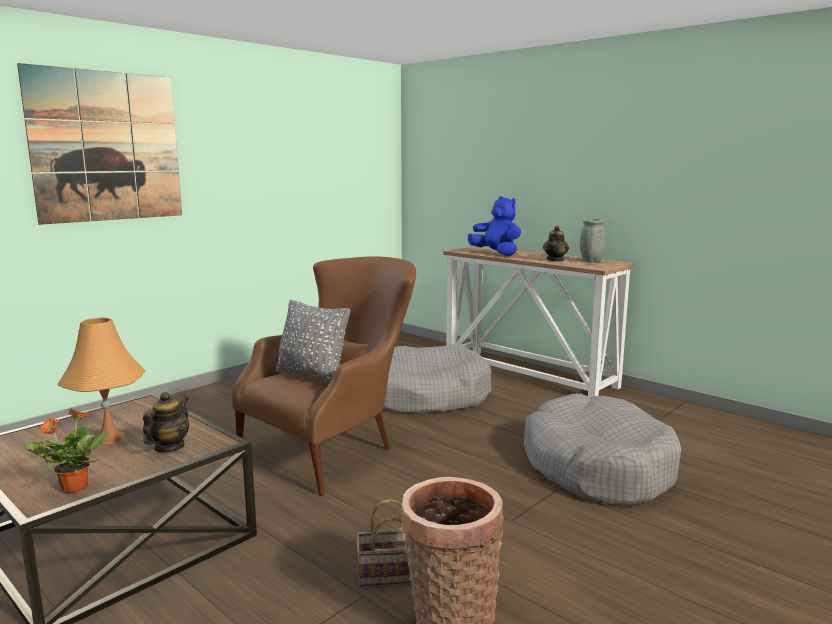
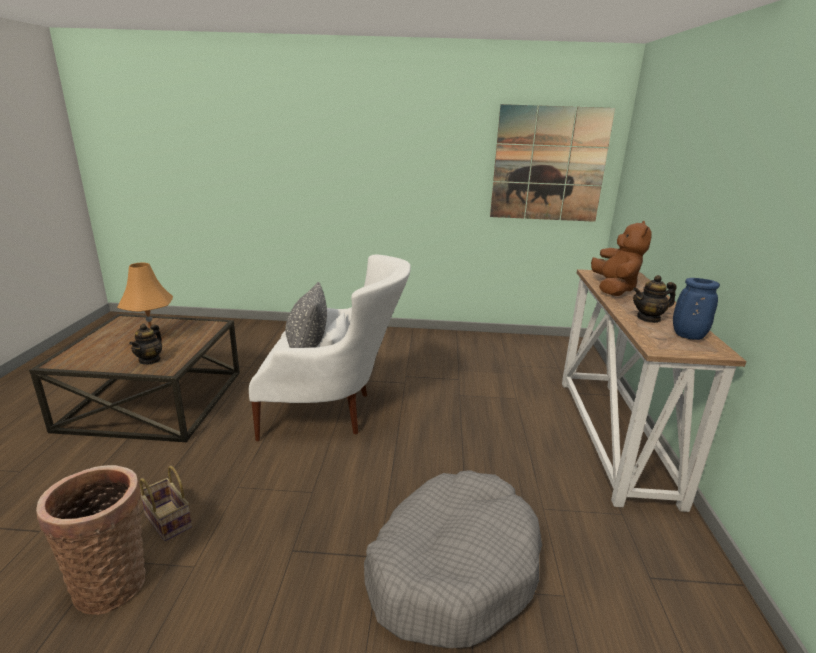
camera: 50 degrees right, 10 degrees up
picture [17,63,182,225] -> picture moved to [490,104,615,222]
potted plant [24,408,109,493] -> none
teapot [143,392,189,453] -> teapot turned 120 degrees clockwise [129,324,162,365]
brown armchair [232,256,416,496] -> white armchair [249,254,411,441]
grey dog bed [384,344,492,414] -> none
blue plush toy [468,196,521,256] -> brown plush toy [591,221,652,296]
grey vase [580,219,606,262] -> blue vase [673,278,720,340]

